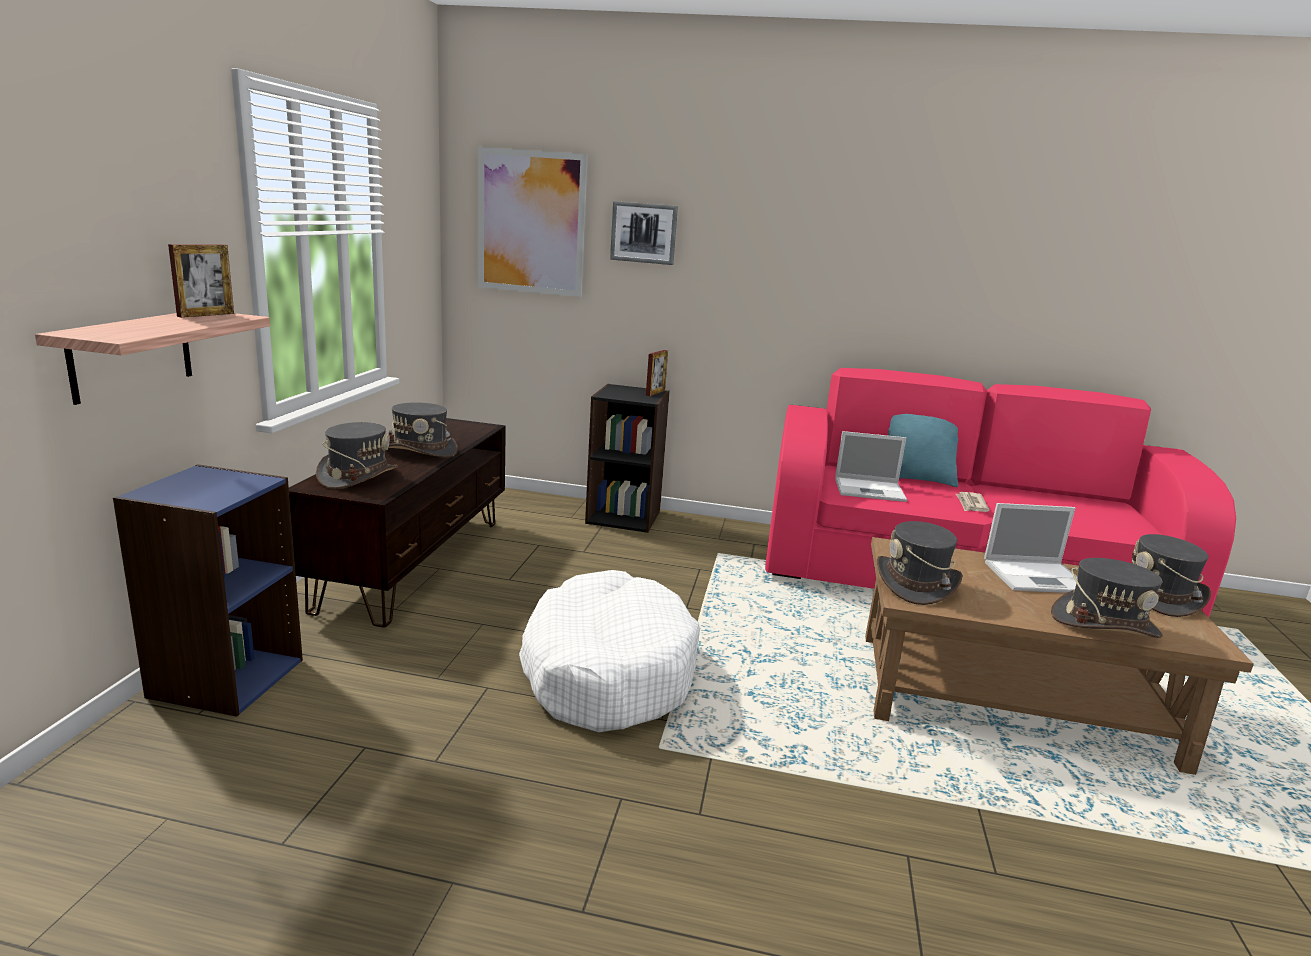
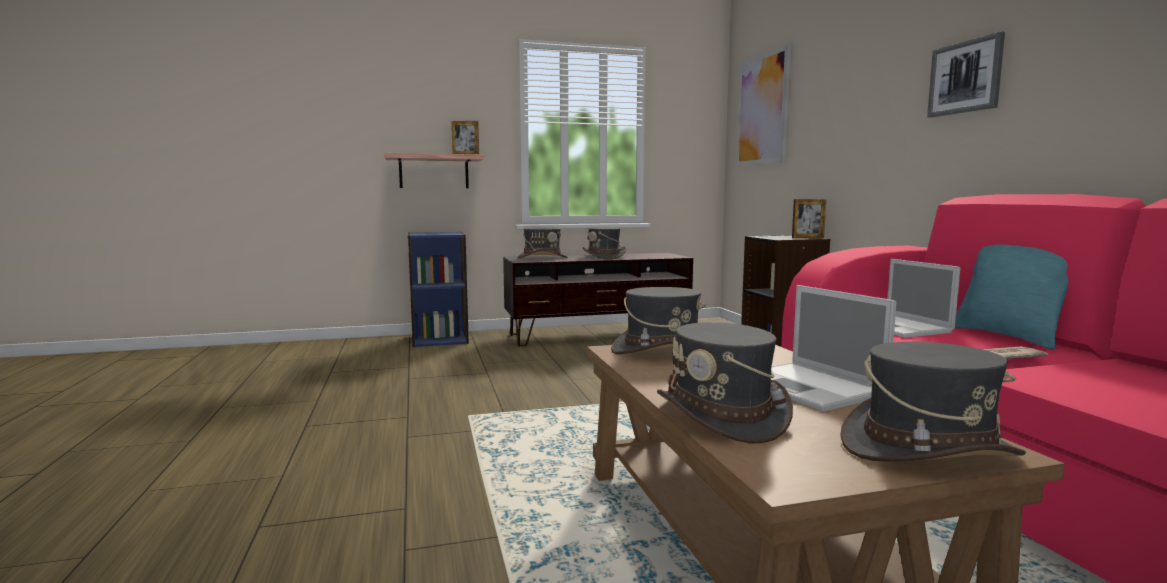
camera: 65 degrees right, 10 degrees down
white dog bed [519,570,700,732] -> none
picture [610,201,678,265] -> picture moved to [927,32,1005,118]

